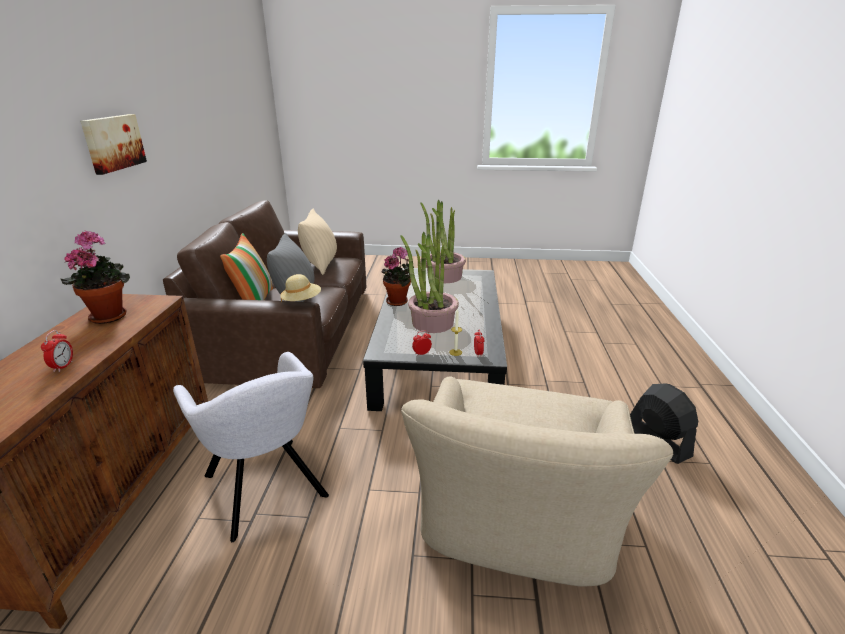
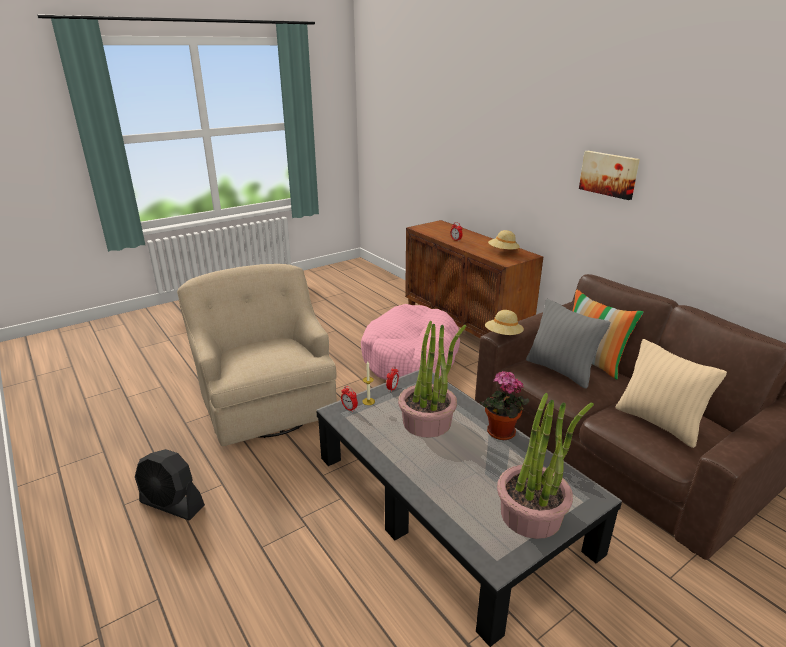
camera: 140 degrees right, 0 degrees up
potted plant [61,230,130,324] -> beige hat [488,230,520,251]
grey armchair [173,352,329,542] -> pink dog bed [361,304,460,380]

